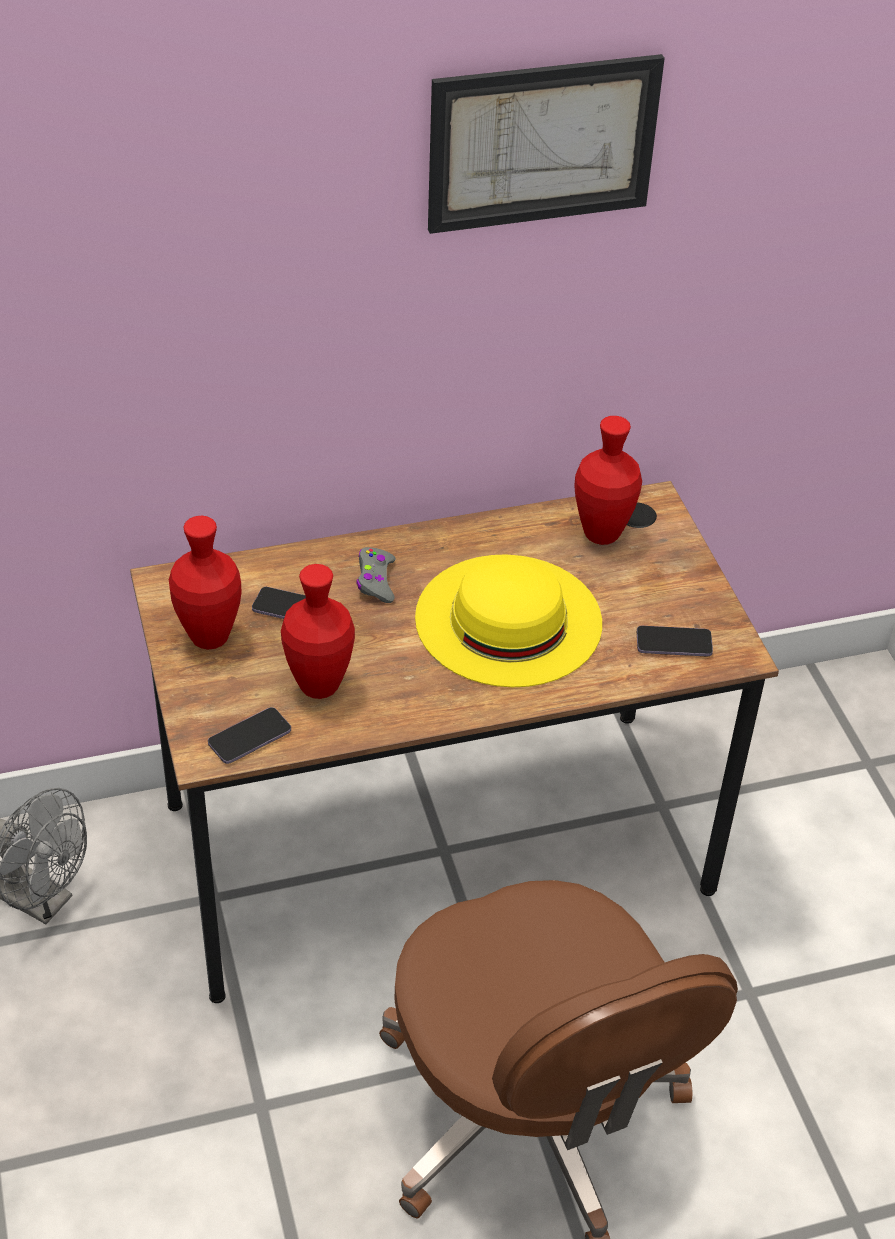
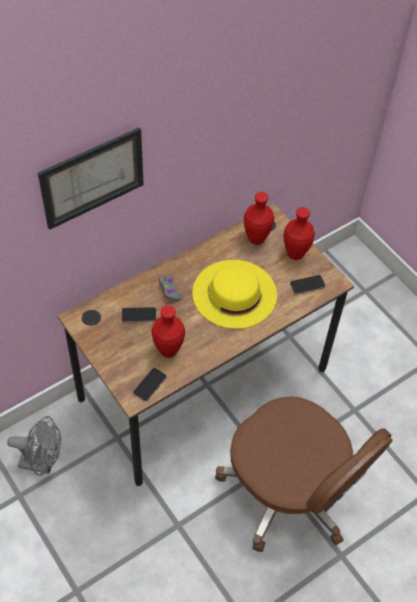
camera: 20 degrees left, 10 degrees up
red vase [169,516,242,650] -> red vase moved to [284,207,315,260]
picture [428,54,665,234] -> picture moved to [38,128,144,230]

